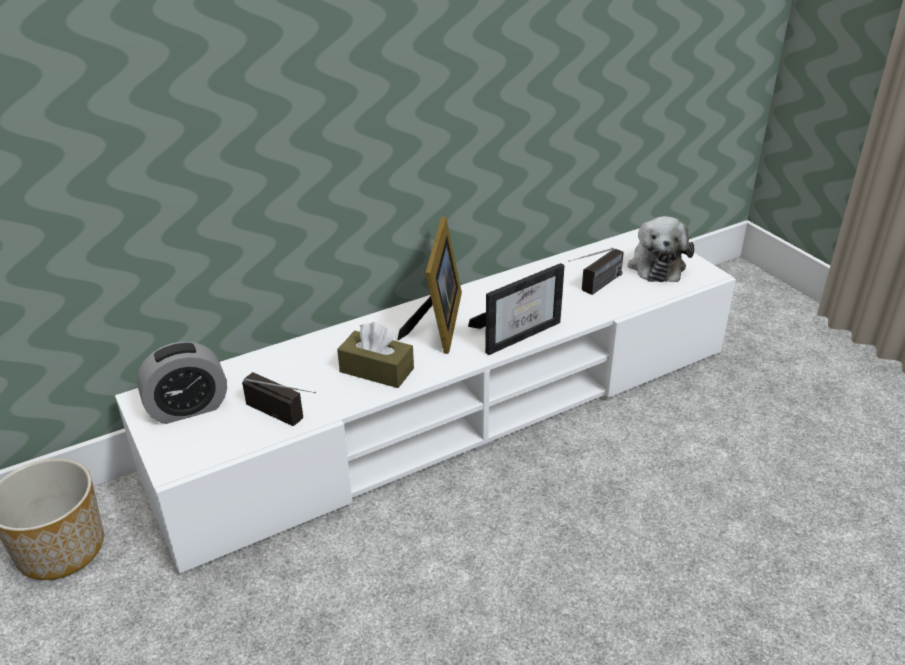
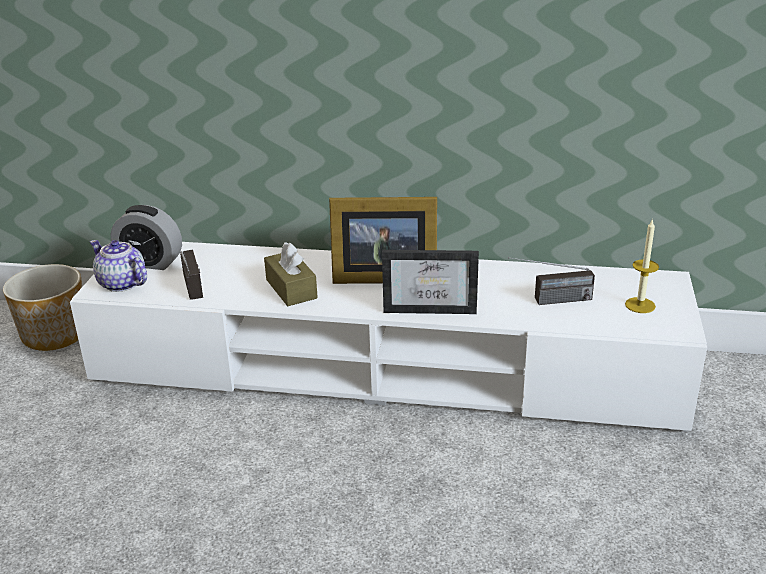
camera: 40 degrees right, 5 degrees down
picture frame [397,217,462,354] -> picture frame turned 45 degrees clockwise [329,197,437,284]
plush toy [628,216,694,282] -> candle [625,219,659,313]
none -> teapot [90,240,147,292]

